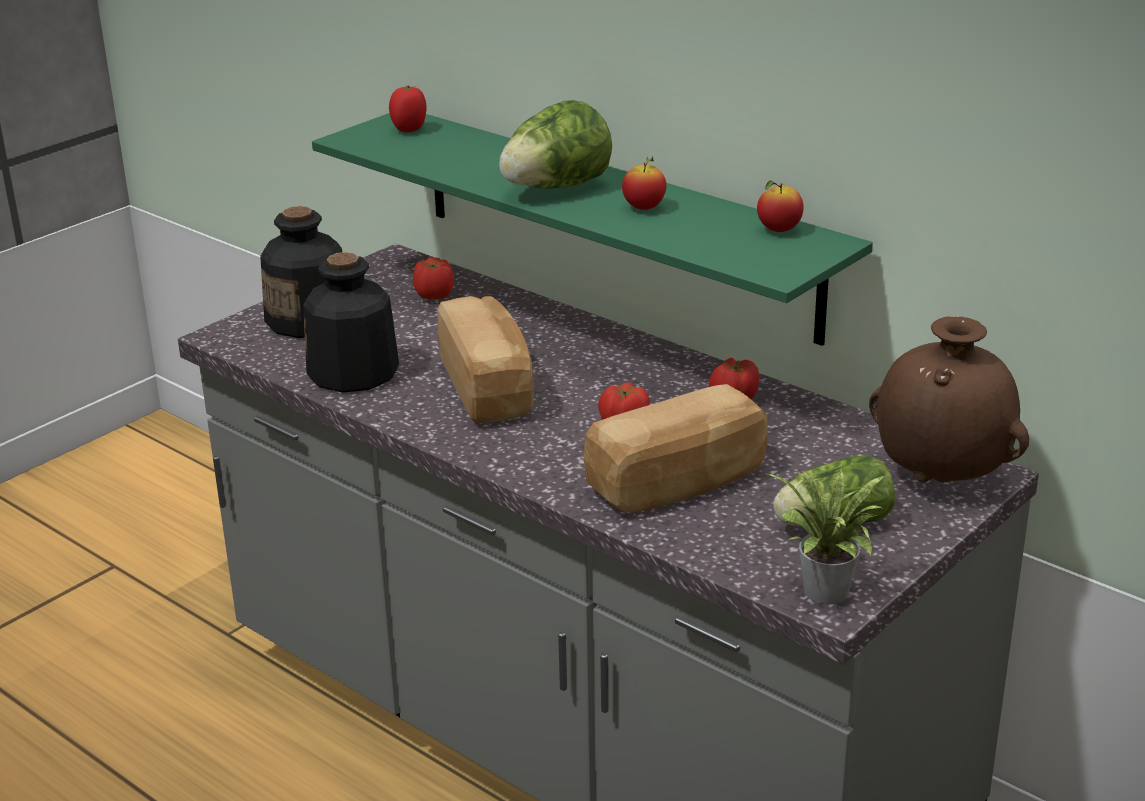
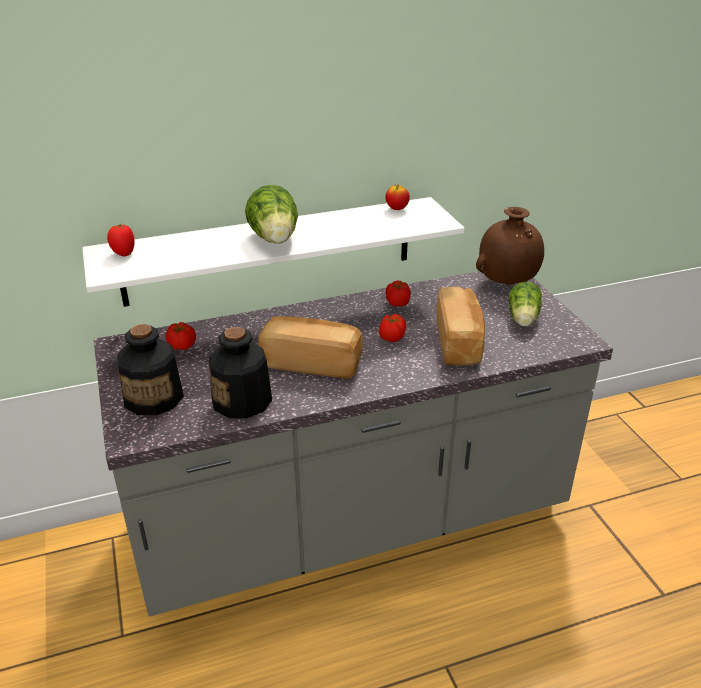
camera: 60 degrees left, 5 degrees up
green shelf [312,113,873,346] -> white shelf [82,197,465,307]
apple [622,156,666,210] -> none
potted plant [764,468,885,604] -> none

